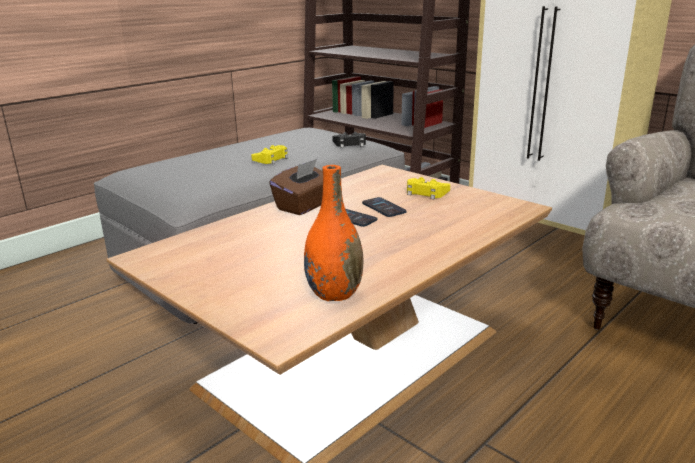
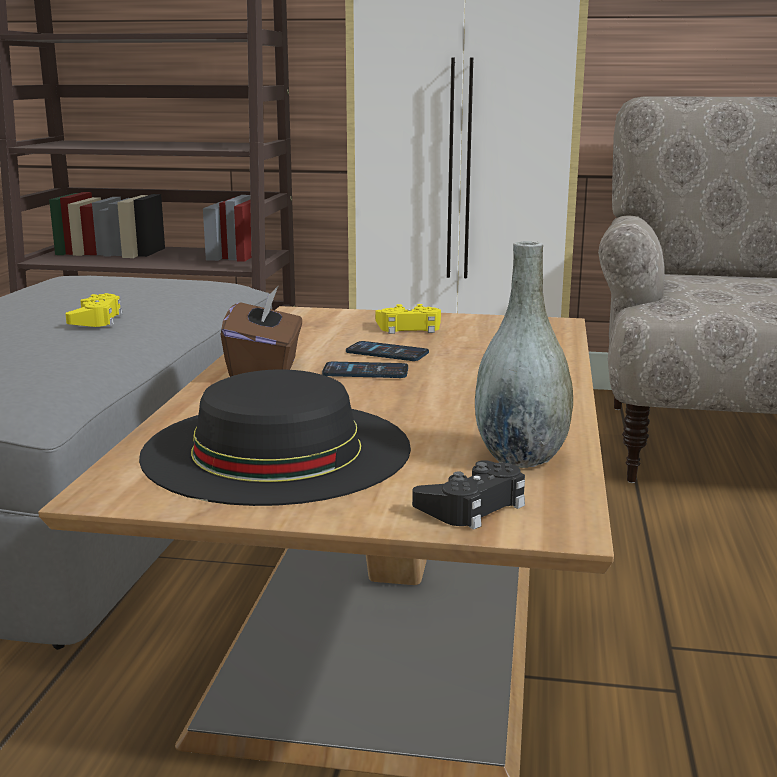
camera: 35 degrees left, 5 degrees down
orange vase [304,165,364,301] -> grey vase [475,241,573,468]
black game controller [332,132,366,148] -> black game controller moved to [412,460,525,530]
none -> black hat [139,369,411,506]

